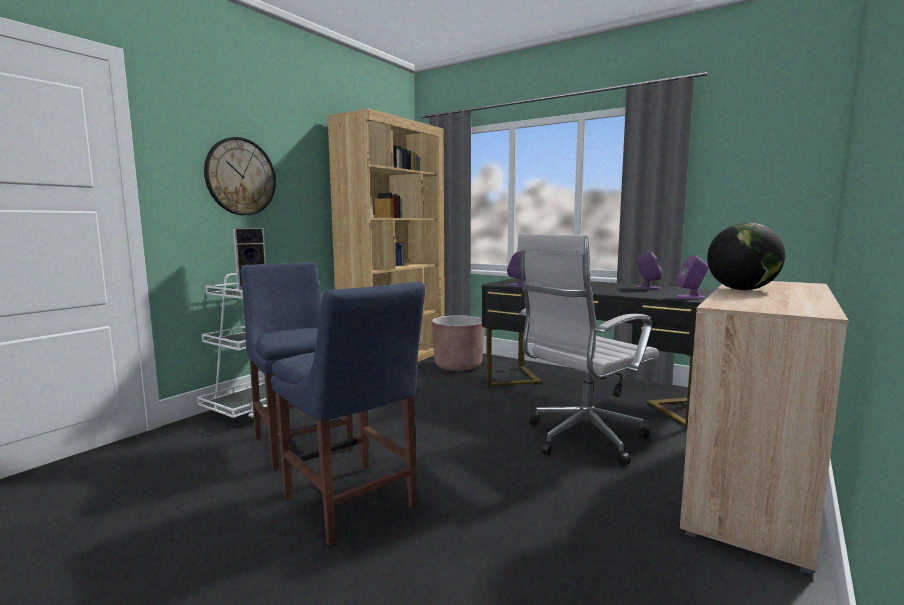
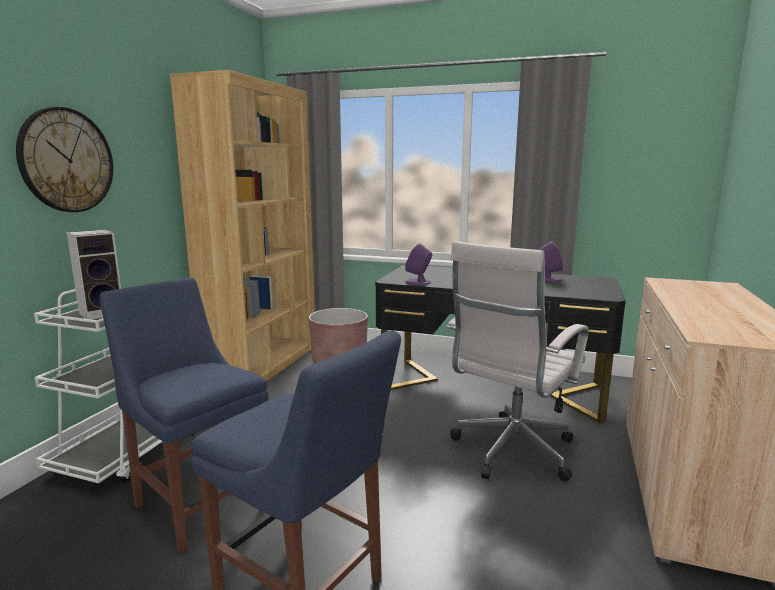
camera: 15 degrees left, 5 degrees up
purple speaker [676,255,709,299] -> none
globe [707,223,785,290] -> none

